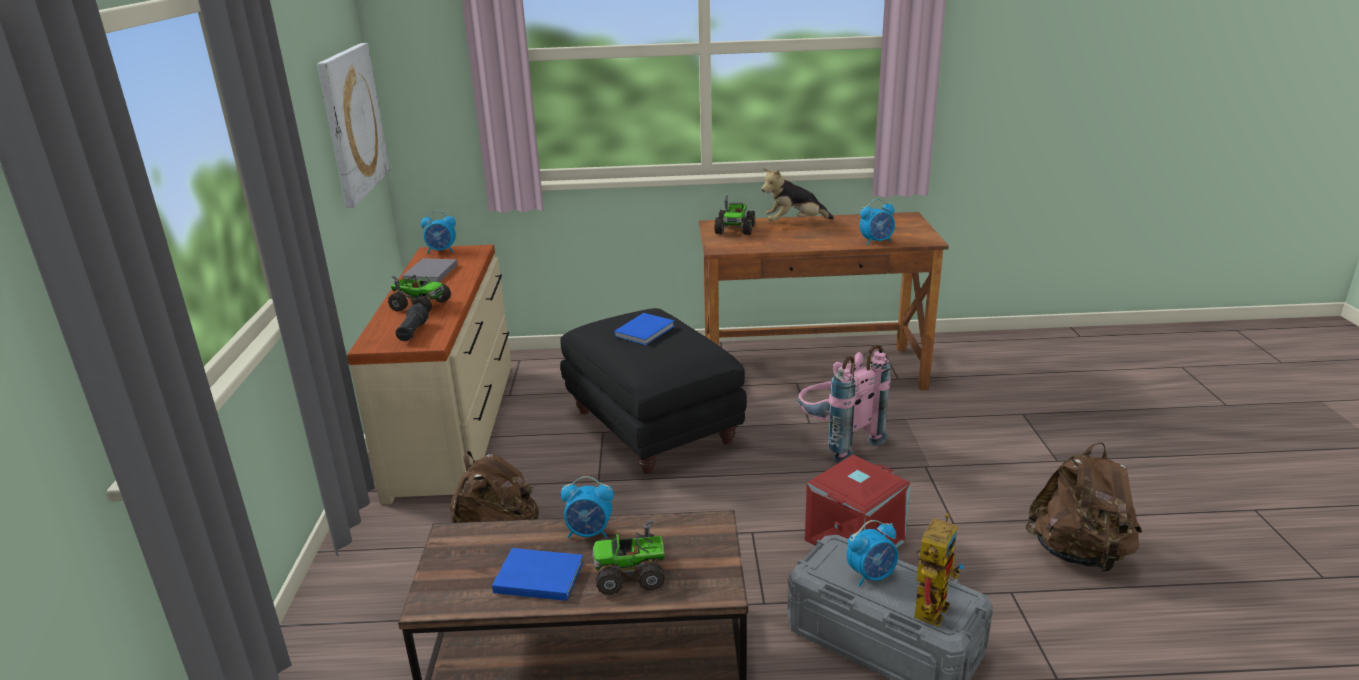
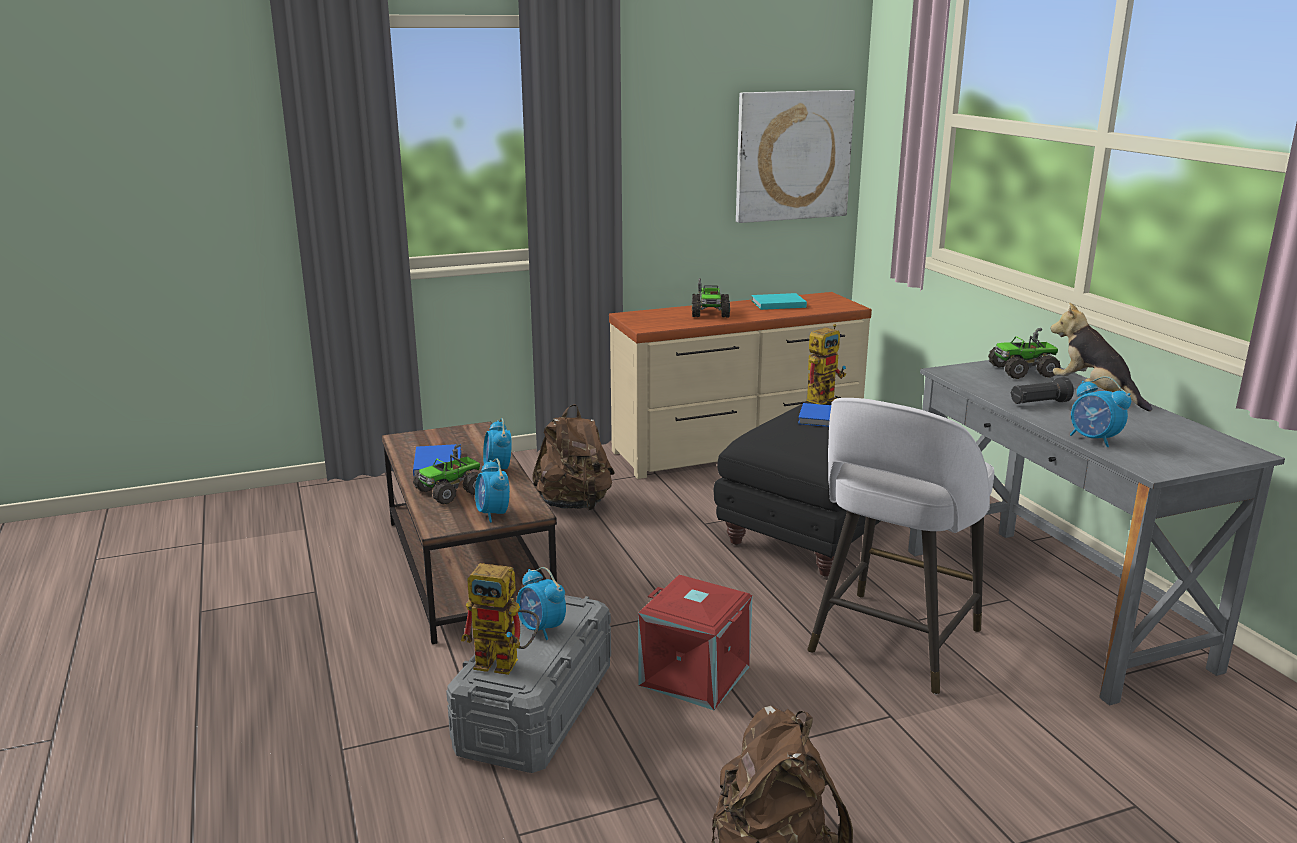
camera: 70 degrees right, 5 degrees down
black flashlight [395,304,429,341] -> black flashlight moved to [1011,377,1074,404]
grey book [402,258,457,282] -> turquoise book [751,293,807,310]
alarm clock [421,211,456,254] -> alarm clock moved to [475,458,510,522]
toy truck [592,520,665,595] -> toy truck turned 105 degrees counterclockwise [413,444,480,505]
brown desk [699,212,949,391] -> grey desk [908,360,1285,705]
pink backpack [798,345,891,463] -> white stool [807,398,994,694]
none -> toy robot [807,324,846,405]

